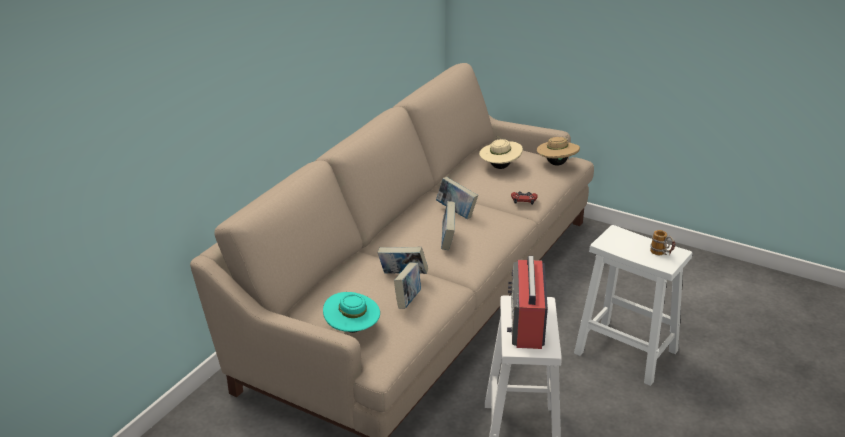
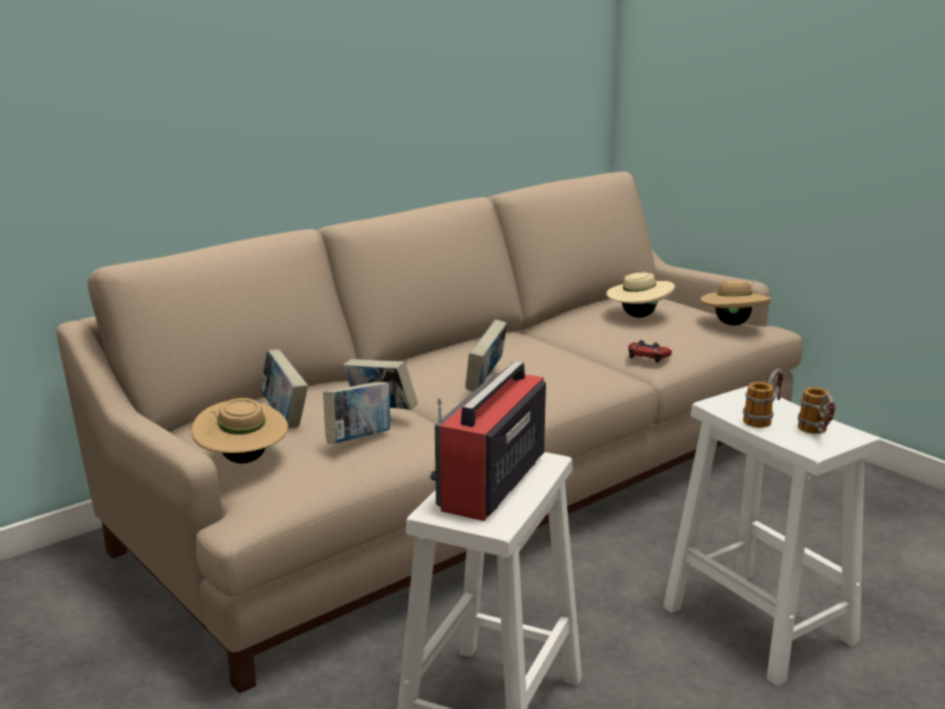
camera: 20 degrees right, 10 degrees down
turquoise hat [323,292,380,333] -> beige hat [192,398,288,463]
book [436,177,478,219] -> book moved to [260,350,308,428]
none -> mug [743,369,784,428]

